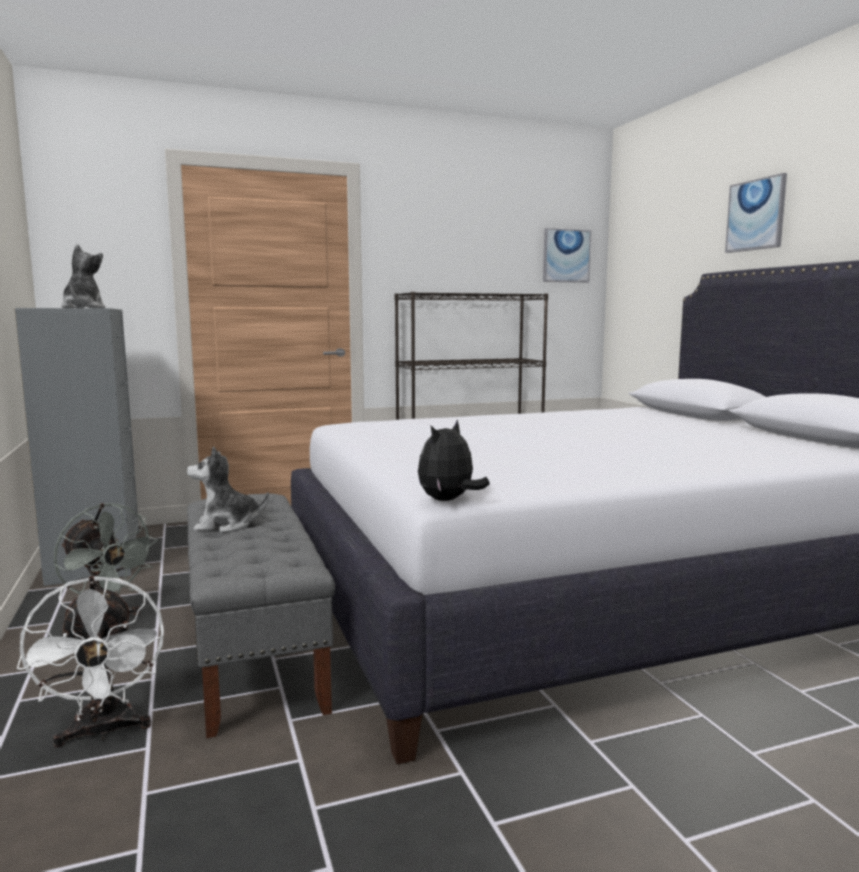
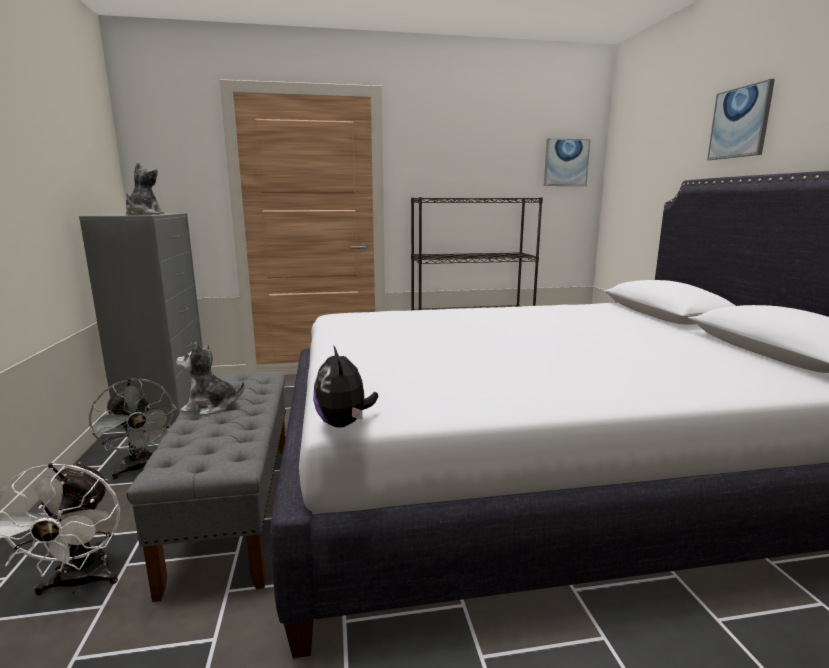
camera: 10 degrees right, 5 degrees up
plush toy [418,420,490,501] -> plush toy turned 60 degrees counterclockwise [313,345,378,427]

